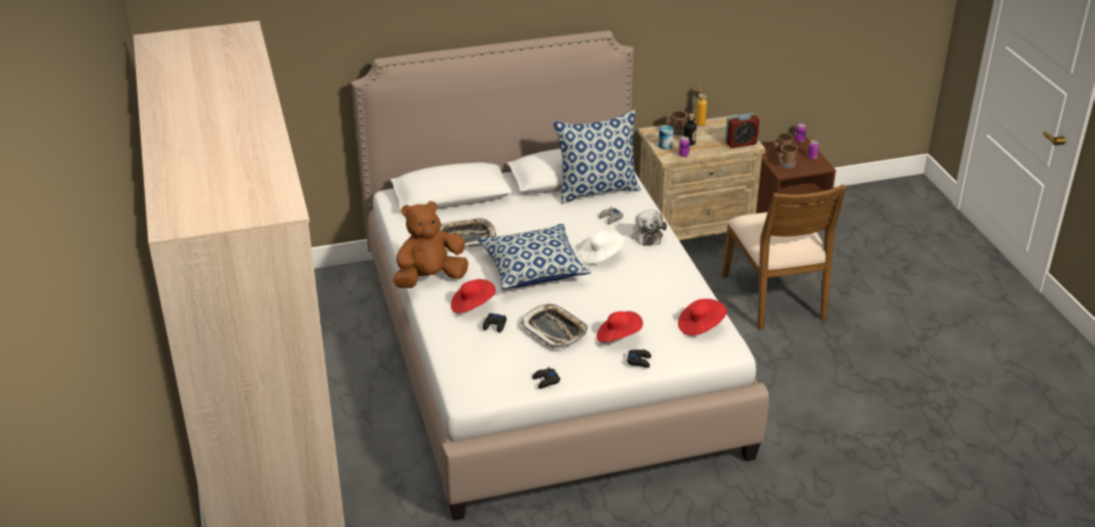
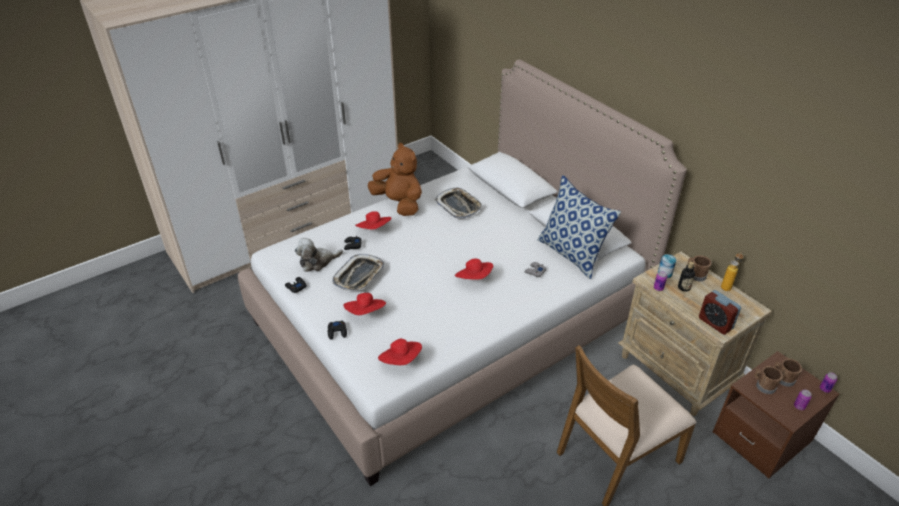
camera: 70 degrees right, 5 degrees up
pillow [478,224,592,290] -> none
white hat [580,230,625,264] -> red hat [455,259,493,280]
plush toy [631,210,667,246] -> plush toy moved to [295,238,343,272]

